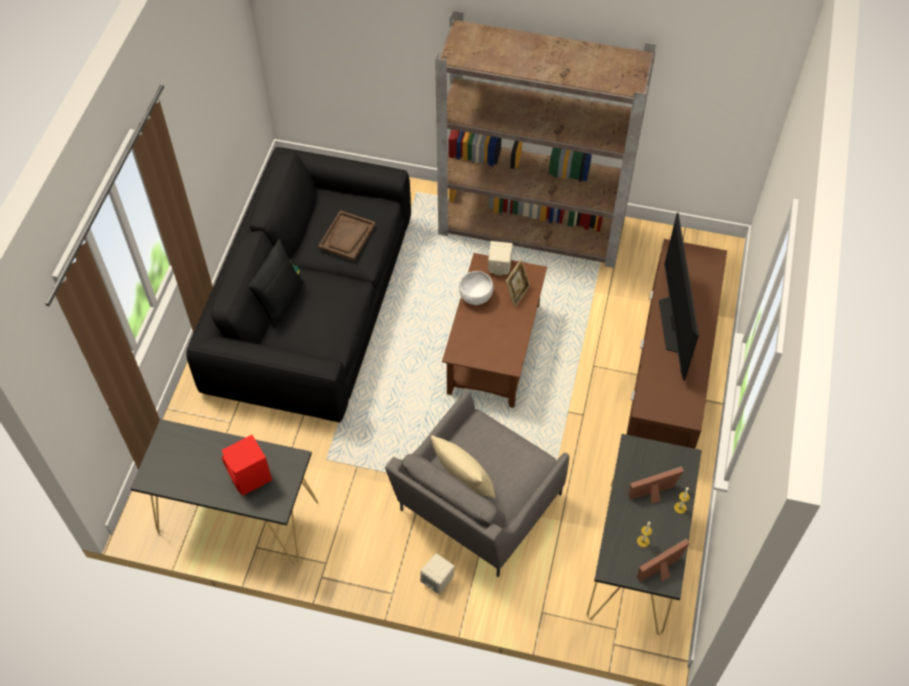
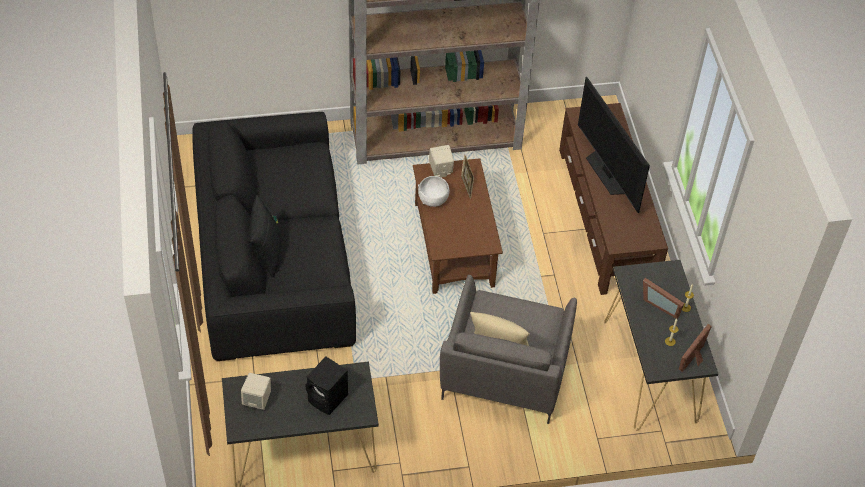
camera: 25 degrees left, 5 degrees down
red speaker [222,435,272,496] -> black speaker [306,356,348,415]
brown tray [318,211,375,261] -> none
beige speaker [420,553,455,594] -> beige speaker moved to [241,373,271,410]
picture frame [628,466,684,503] -> picture frame turned 105 degrees counterclockwise [643,278,684,319]

